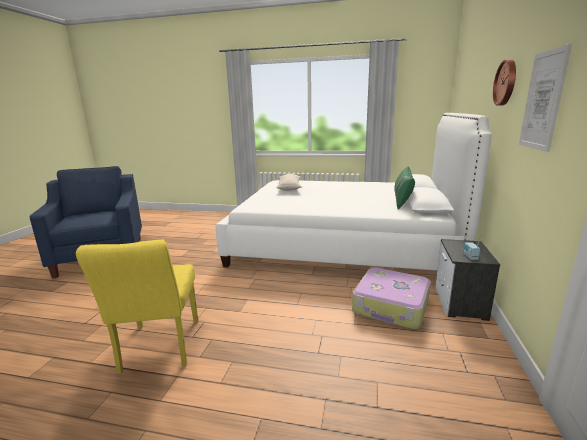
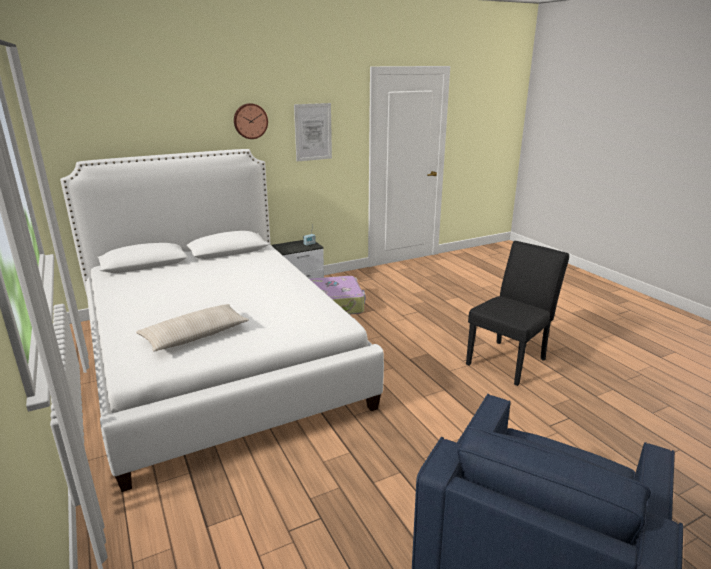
camera: 130 degrees left, 5 degrees up
yellow chair [76,240,198,374] -> black chair [466,241,569,386]
green pillow [394,166,415,209] -> none

